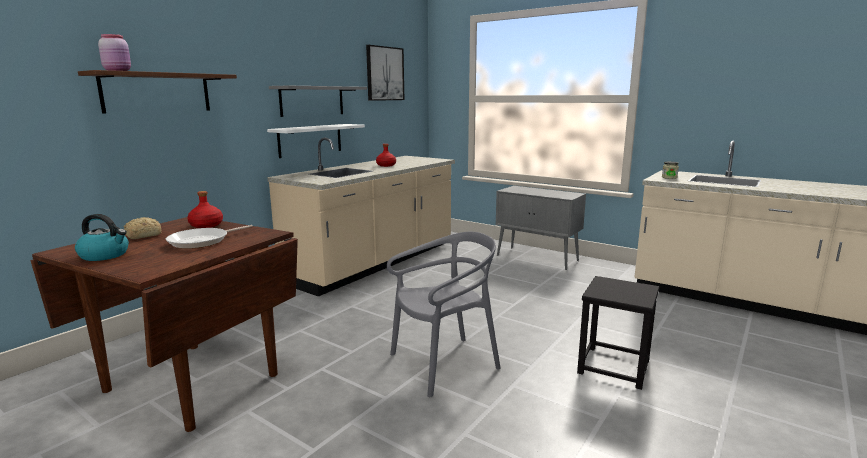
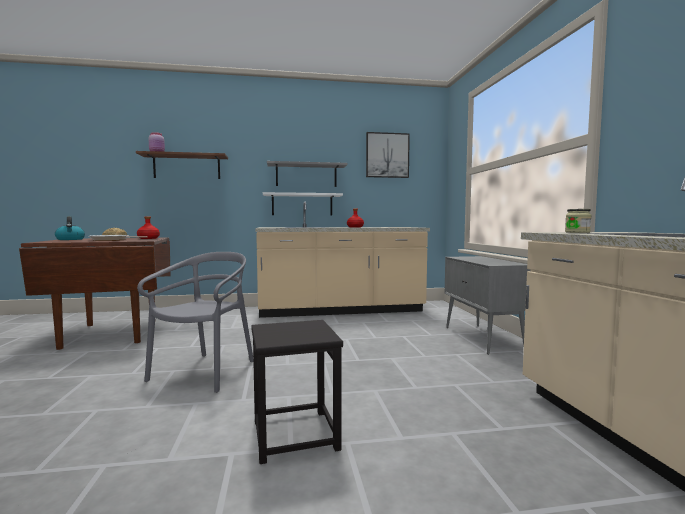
camera: 45 degrees right, 10 degrees down
grey chair [387,232,501,397] -> grey chair turned 90 degrees counterclockwise [137,252,253,393]

